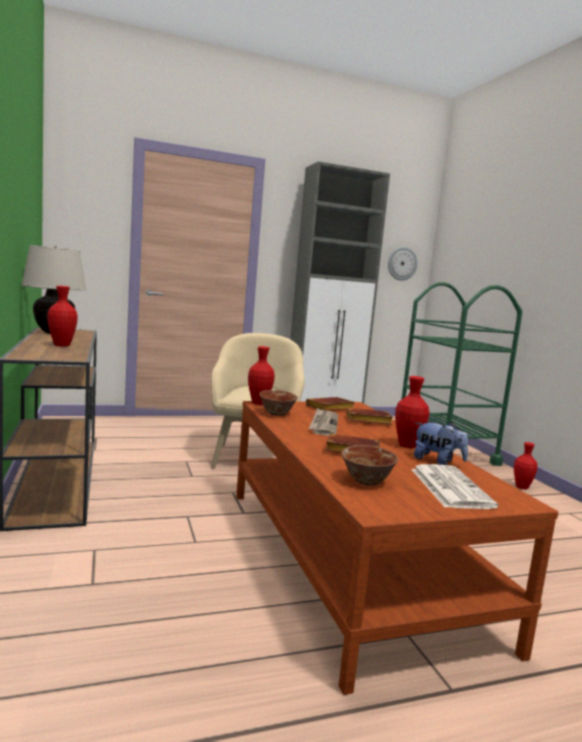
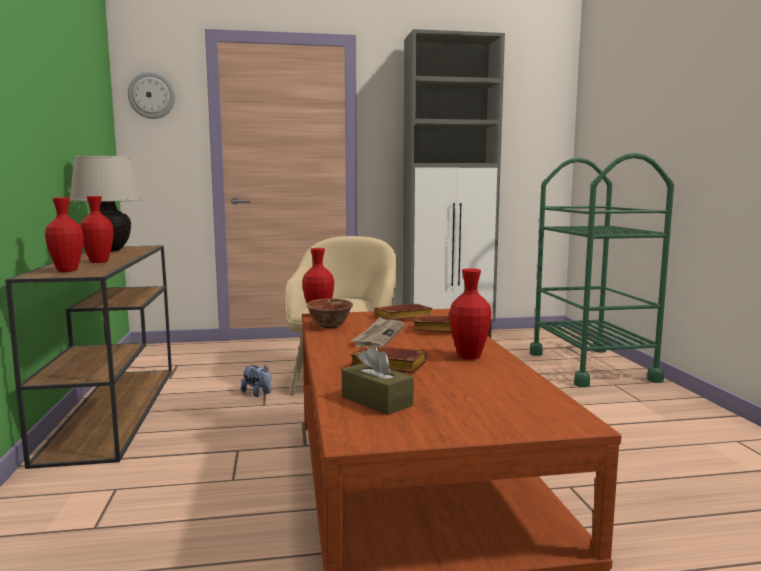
camera: 10 degrees right, 0 degrees up
bowl [341,445,398,486] -> brown tissue box [342,345,414,415]
wall clock [388,247,418,281] -> wall clock moved to [128,72,175,119]
newspaper [411,464,498,509] -> none
plush toy [414,422,468,465] -> plush toy moved to [241,365,271,397]
red vase [514,442,538,489] -> red vase moved to [45,197,84,272]

